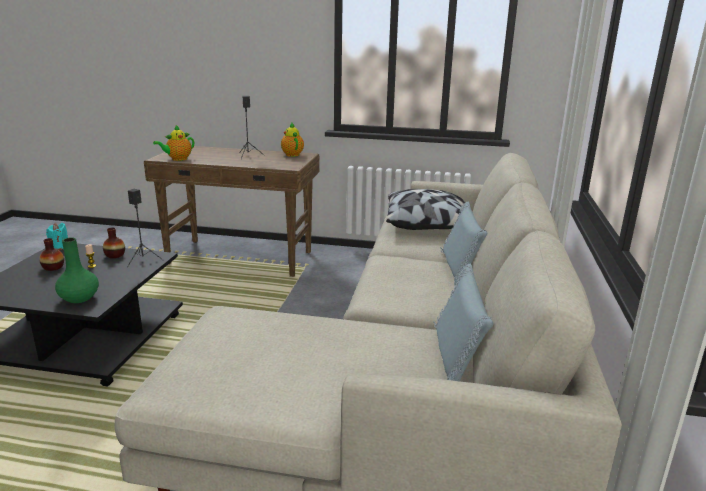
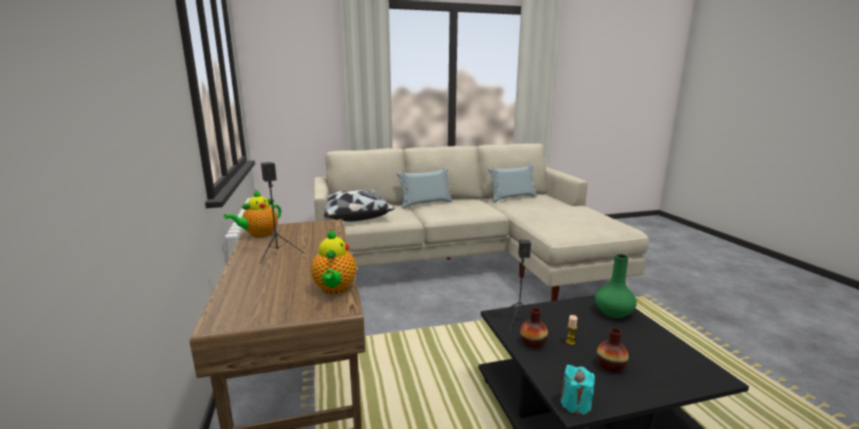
camera: 115 degrees left, 5 degrees down
teapot [153,125,194,161] -> teapot turned 60 degrees clockwise [311,229,357,294]

